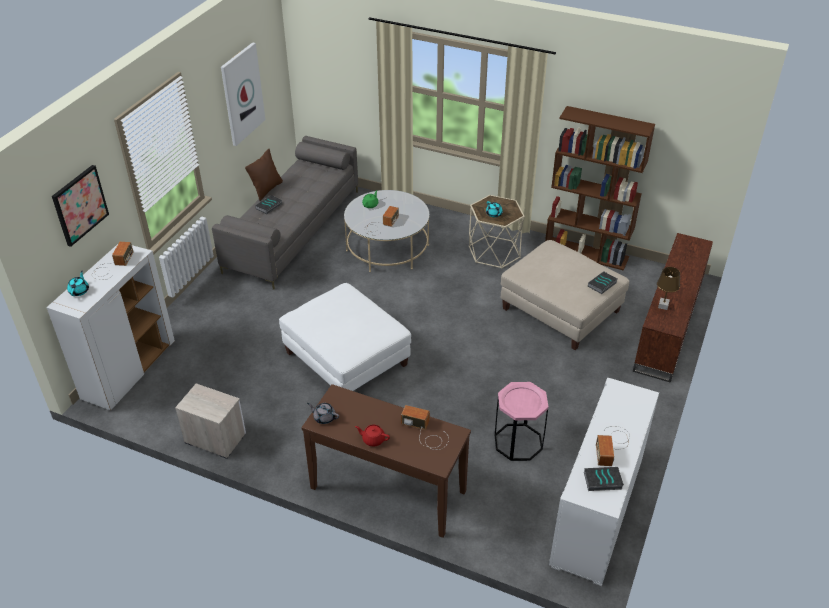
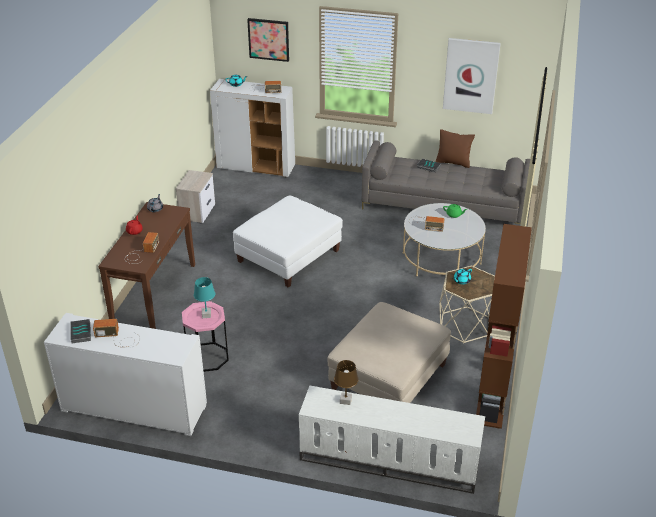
camera: 80 degrees right, 5 degrees down
book [588,271,617,294] -> none
brown tv stand [633,233,713,383] -> white tv stand [299,385,485,494]
none -> turquoise table lamp [194,277,215,318]

